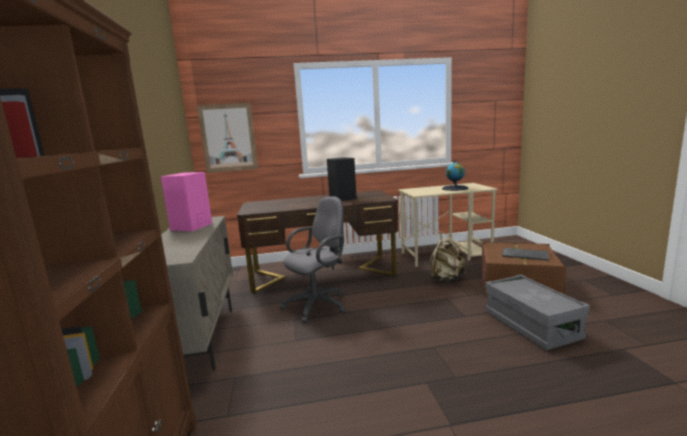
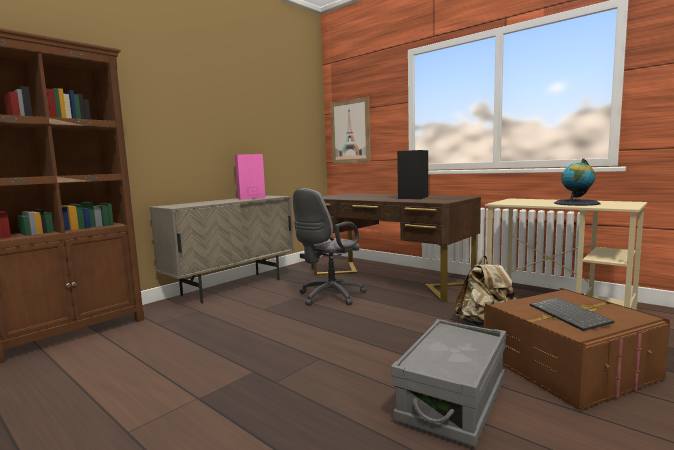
camera: 50 degrees right, 5 degrees down
grey office chair [280,196,346,324] -> grey office chair turned 120 degrees clockwise [293,188,367,306]

